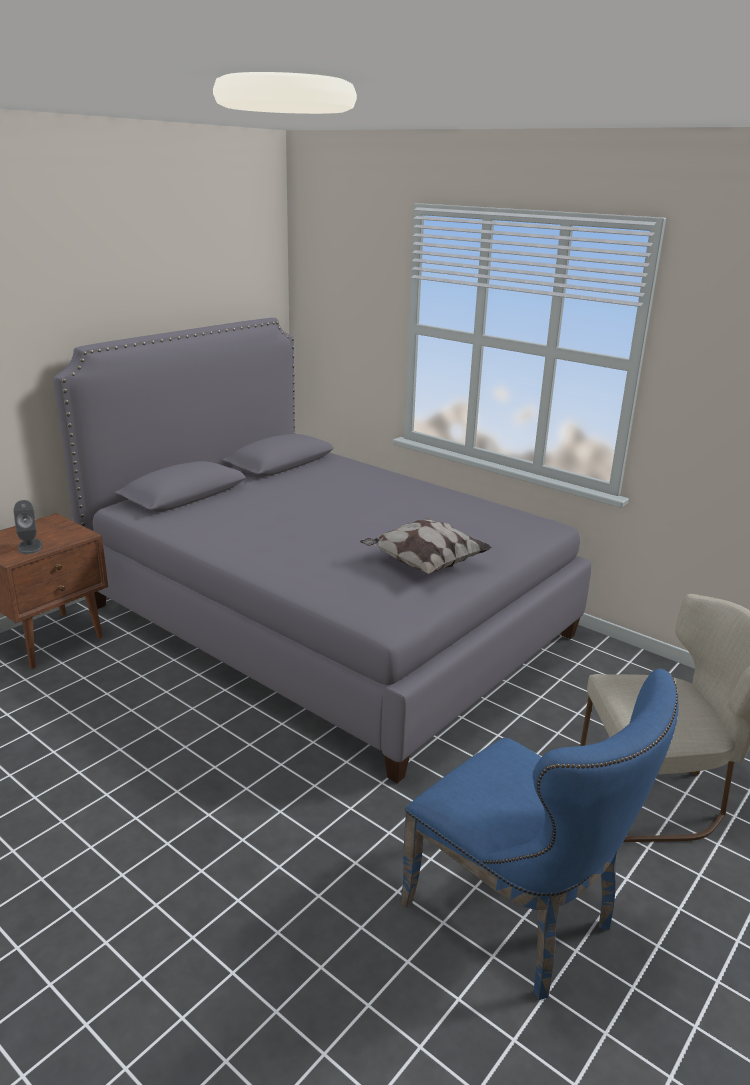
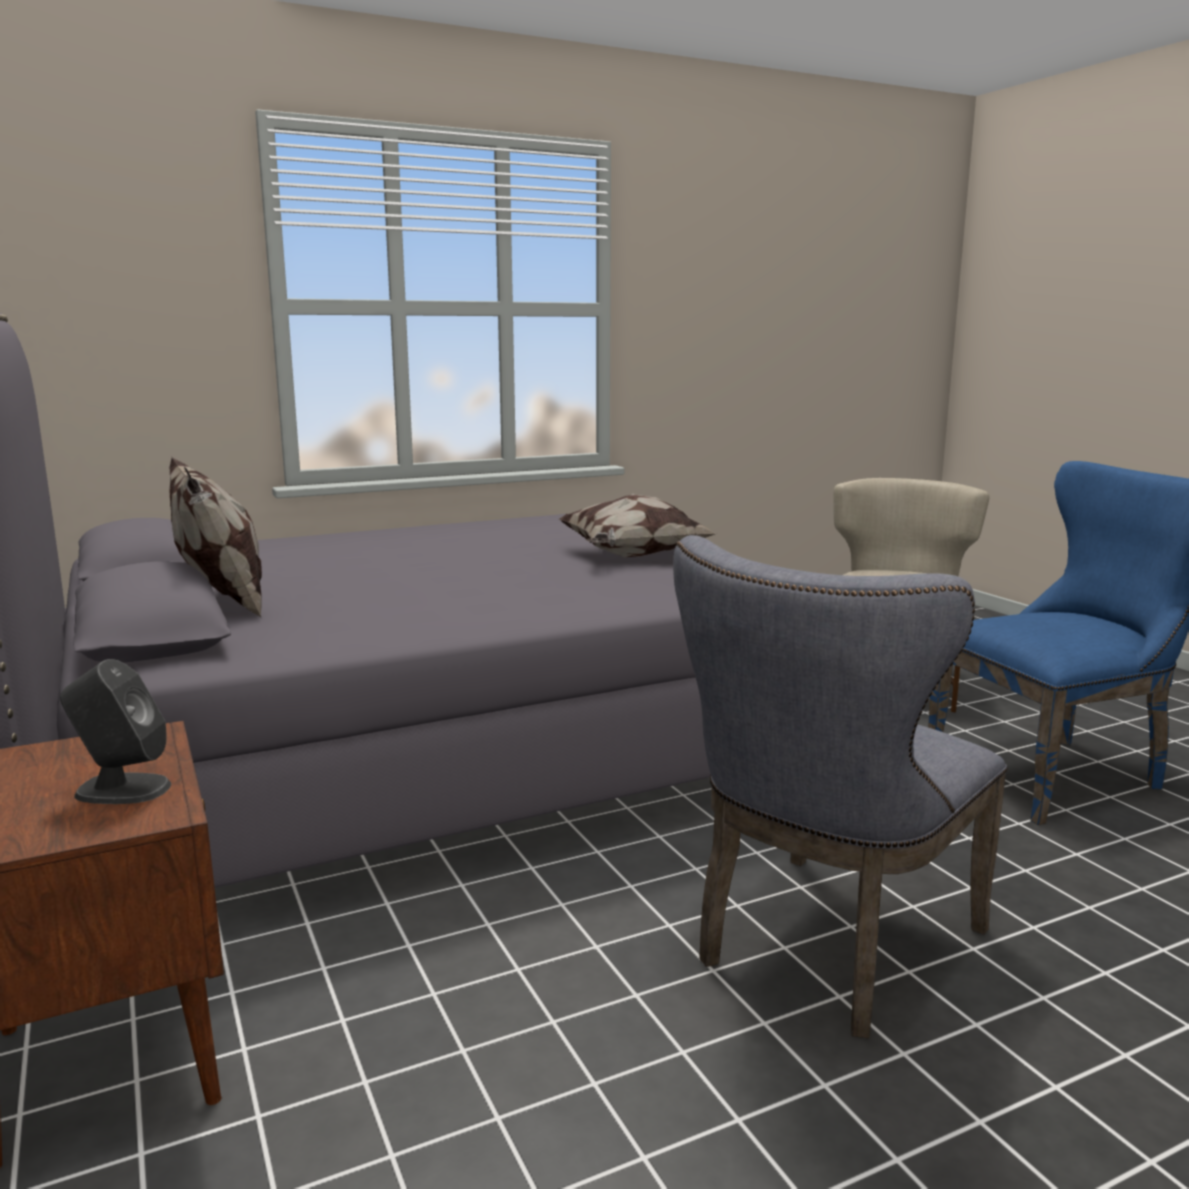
camera: 65 degrees left, 10 degrees down
none -> pillow [169,458,262,617]
none -> grey chair [673,535,1008,1038]

